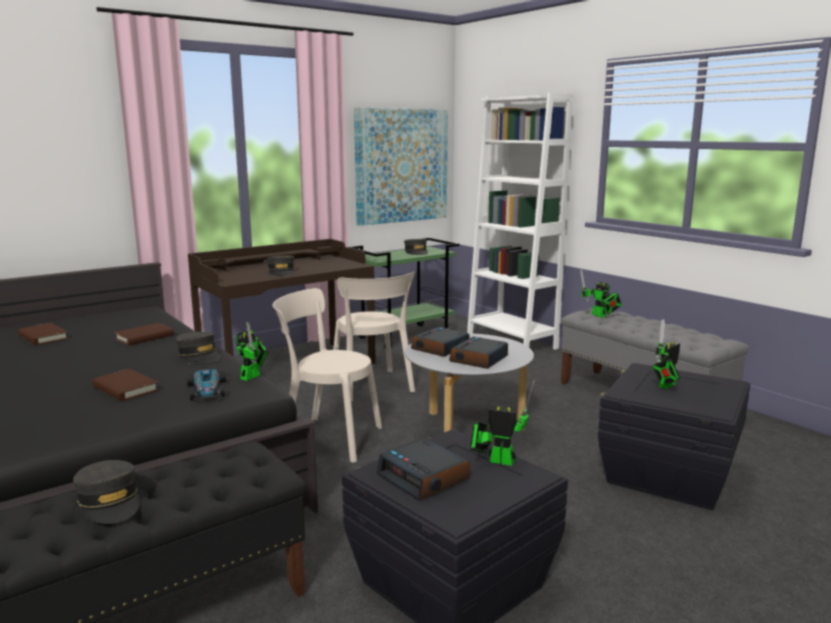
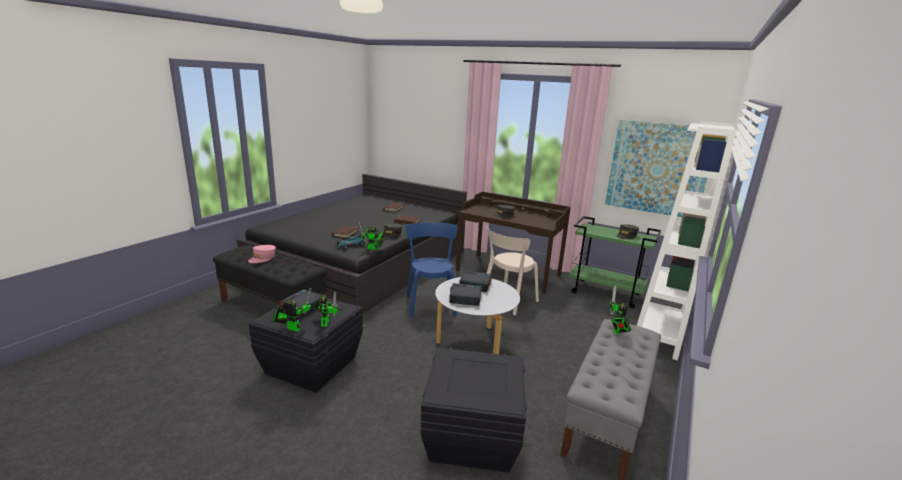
camera: 65 degrees right, 5 degrees up
grey cap [73,460,140,524] -> pink cap [248,245,276,263]
beige chair [273,288,382,463] -> blue chair [405,222,457,317]
toy robot [653,319,680,389] -> toy robot moved to [272,287,311,332]

